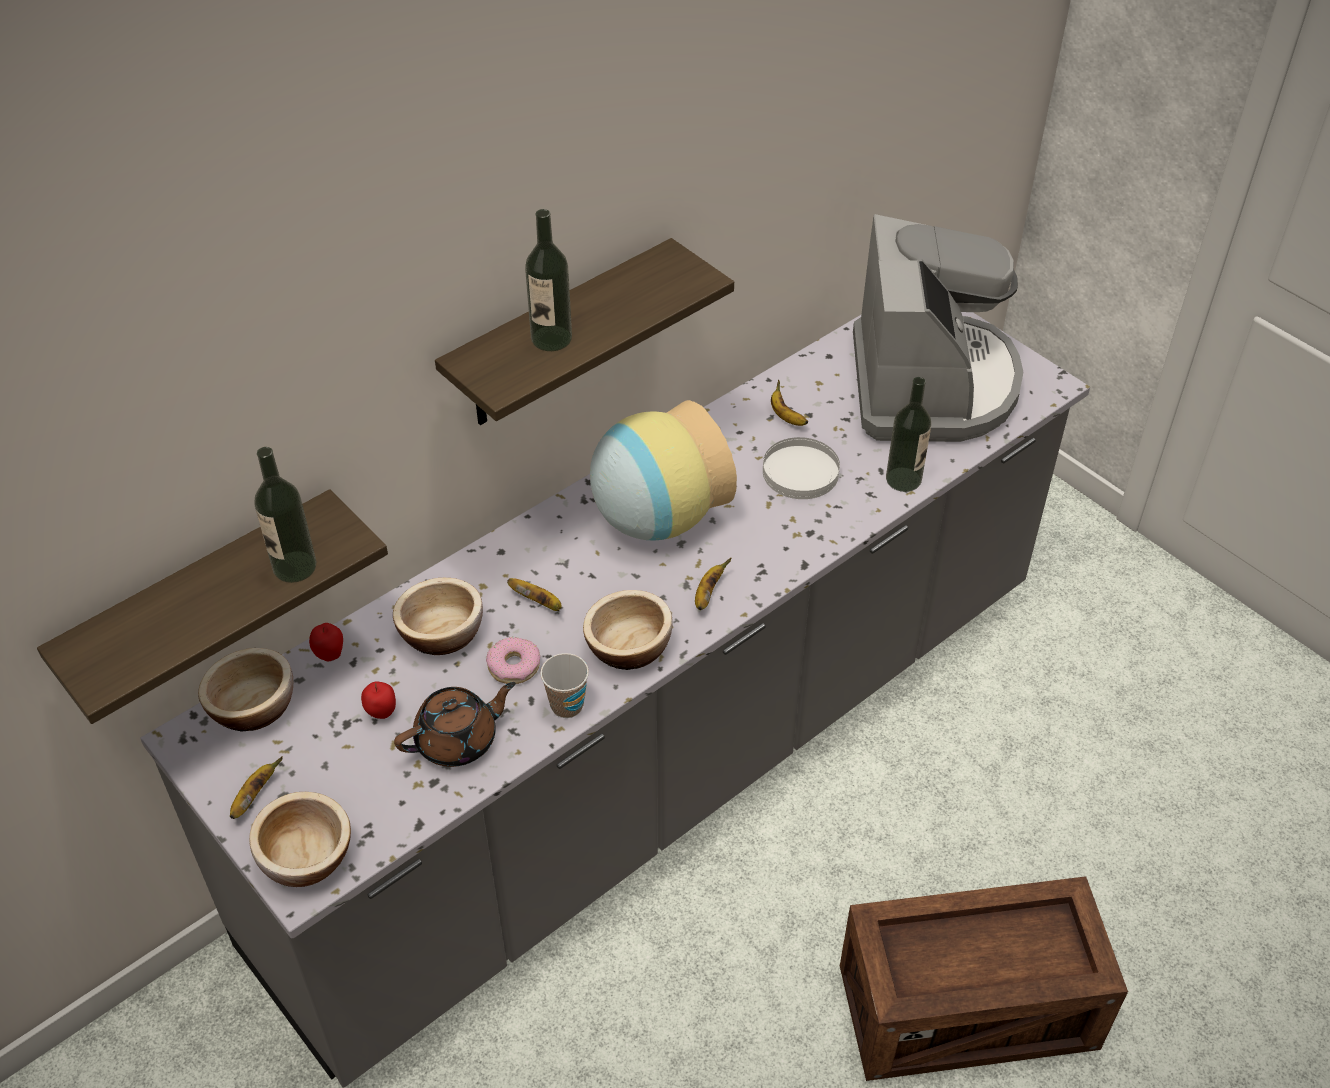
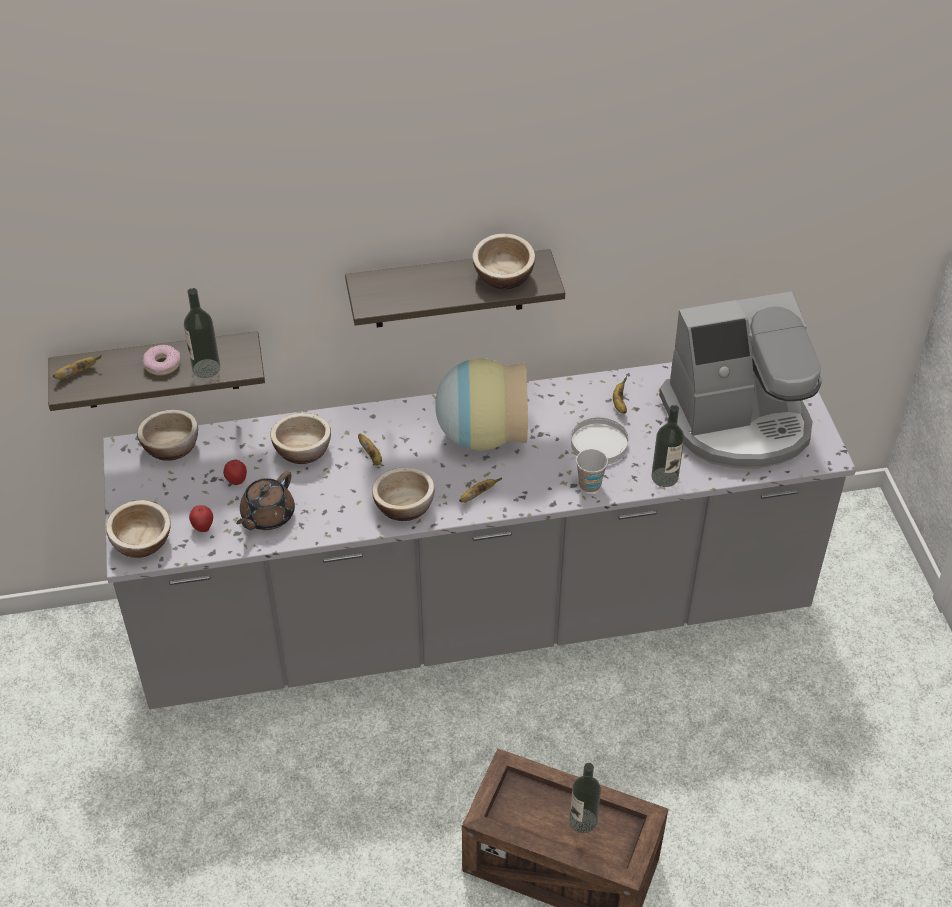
camera: 30 degrees right, 0 degrees up
banana [230,757,283,819] -> banana moved to [53,355,102,379]
apple [309,623,343,661] -> apple moved to [189,505,213,532]
brown teapot [394,682,516,767] -> brown teapot turned 120 degrees clockwise [236,471,295,530]
donut [486,637,540,684] -> donut moved to [143,345,181,375]
bottle [525,209,572,351] -> bottle moved to [569,763,601,833]
cup [540,653,589,718] -> cup moved to [576,449,608,493]
coffee machine [853,214,1023,442] -> coffee machine turned 45 degrees clockwise [659,291,822,468]
none -> bowl [472,234,535,289]

